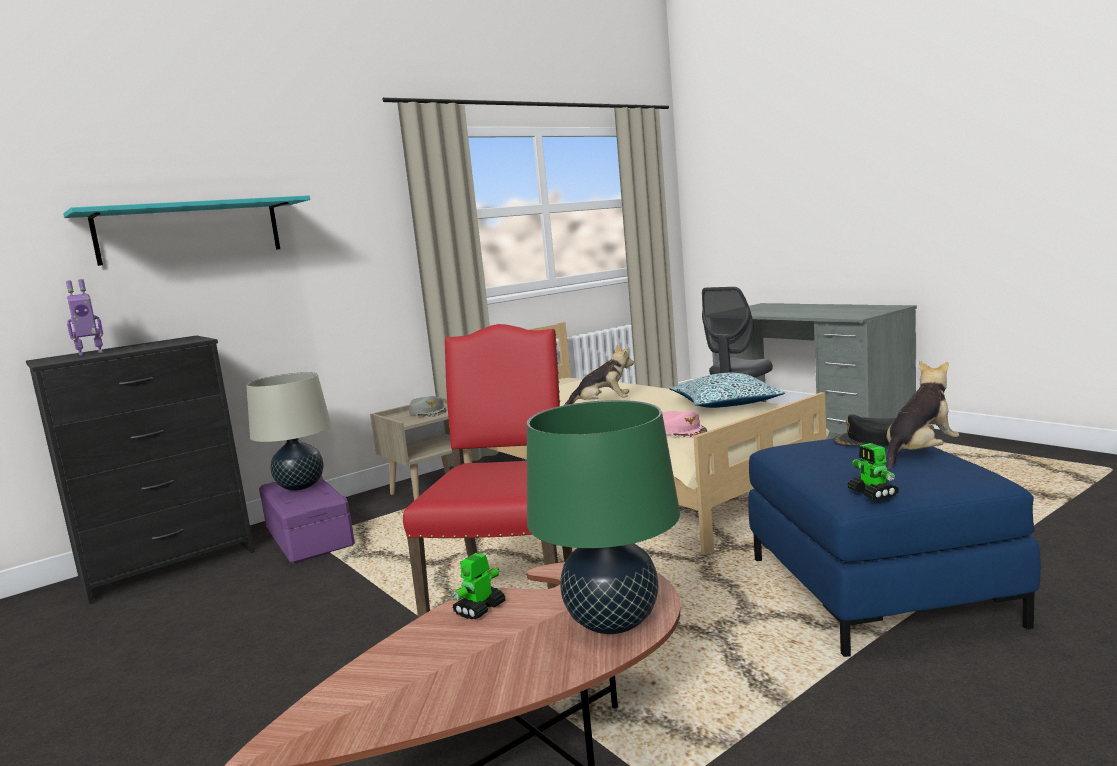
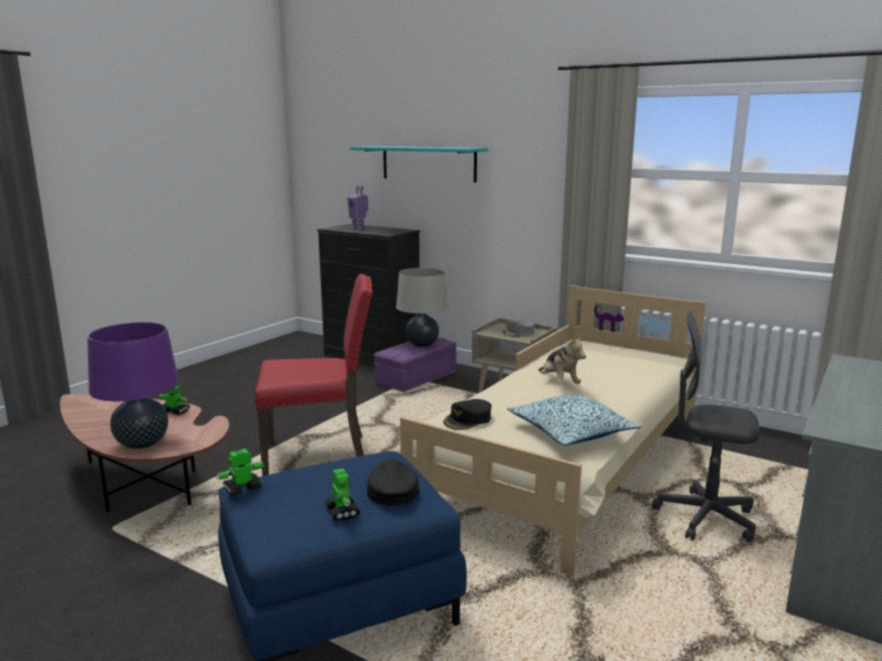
camera: 70 degrees right, 5 degrees up
green table lamp [527,400,680,634] -> purple table lamp [87,322,179,449]
pink cap [662,411,707,438] -> black cap [443,399,491,430]
plush toy [886,361,959,470] -> toy robot [325,468,360,521]

